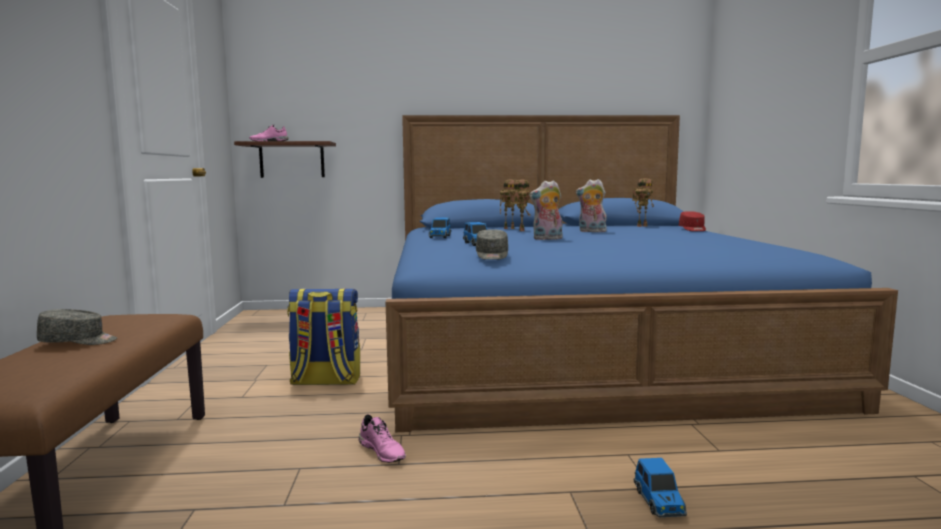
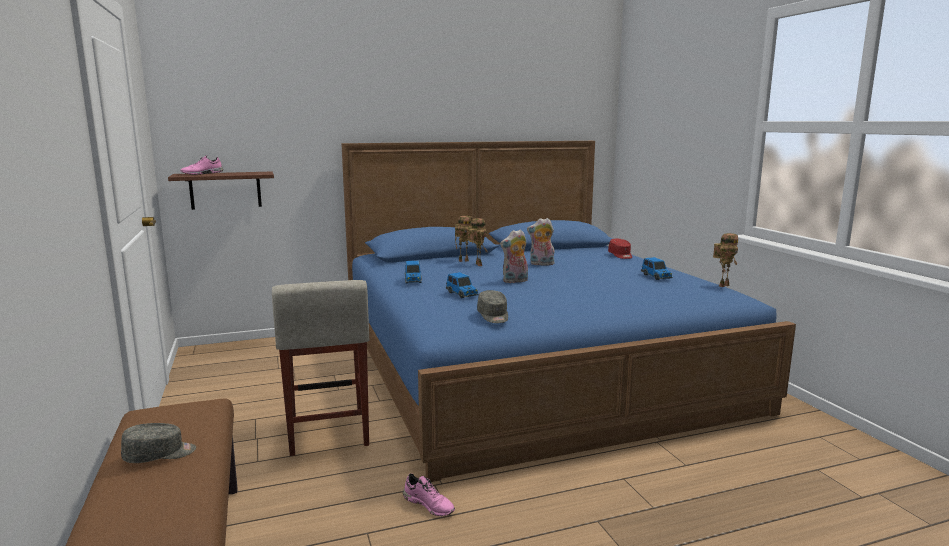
camera: 15 degrees left, 5 degrees up
backpack [287,289,360,385] -> beige stool [272,280,370,456]
toy robot [632,178,654,227] -> toy robot moved to [713,233,738,287]
toy car [634,458,687,517] -> toy car moved to [641,257,673,280]

